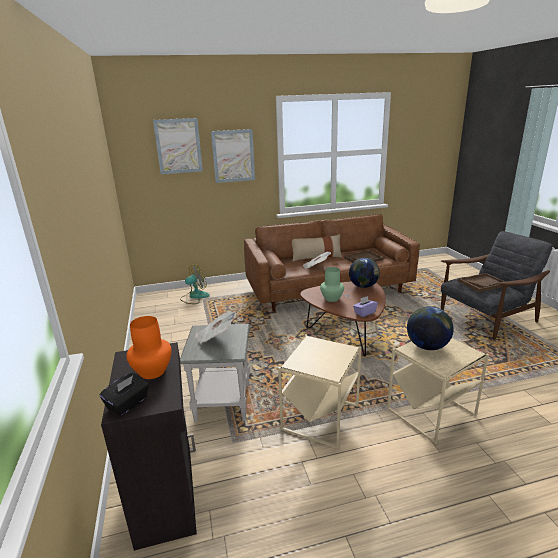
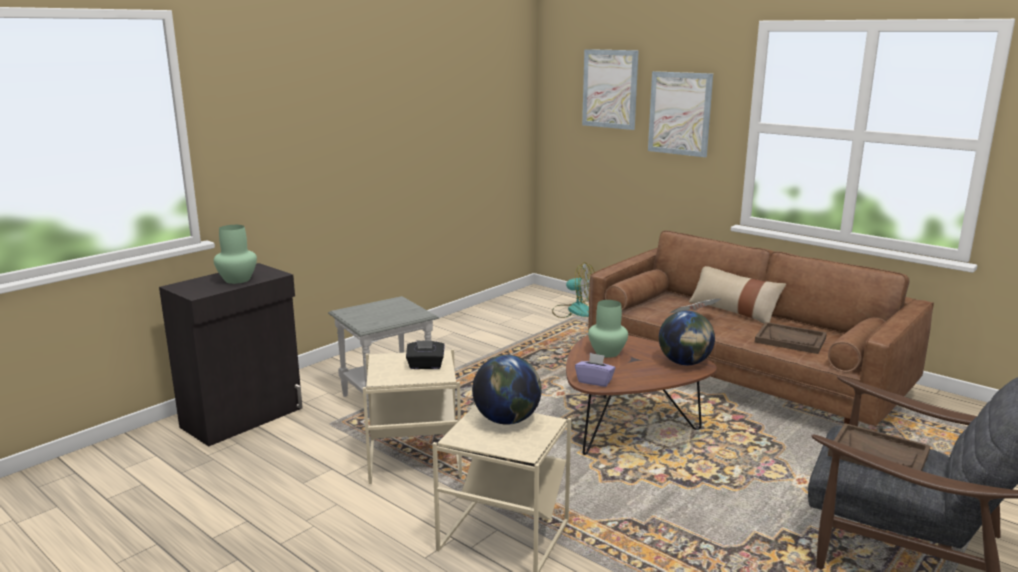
camera: 55 degrees right, 5 degrees down
black tissue box [100,373,149,416] -> black tissue box moved to [406,340,445,369]
orange vase [126,316,172,379] -> green vase [214,225,257,284]
newspaper [195,311,236,344] -> none

